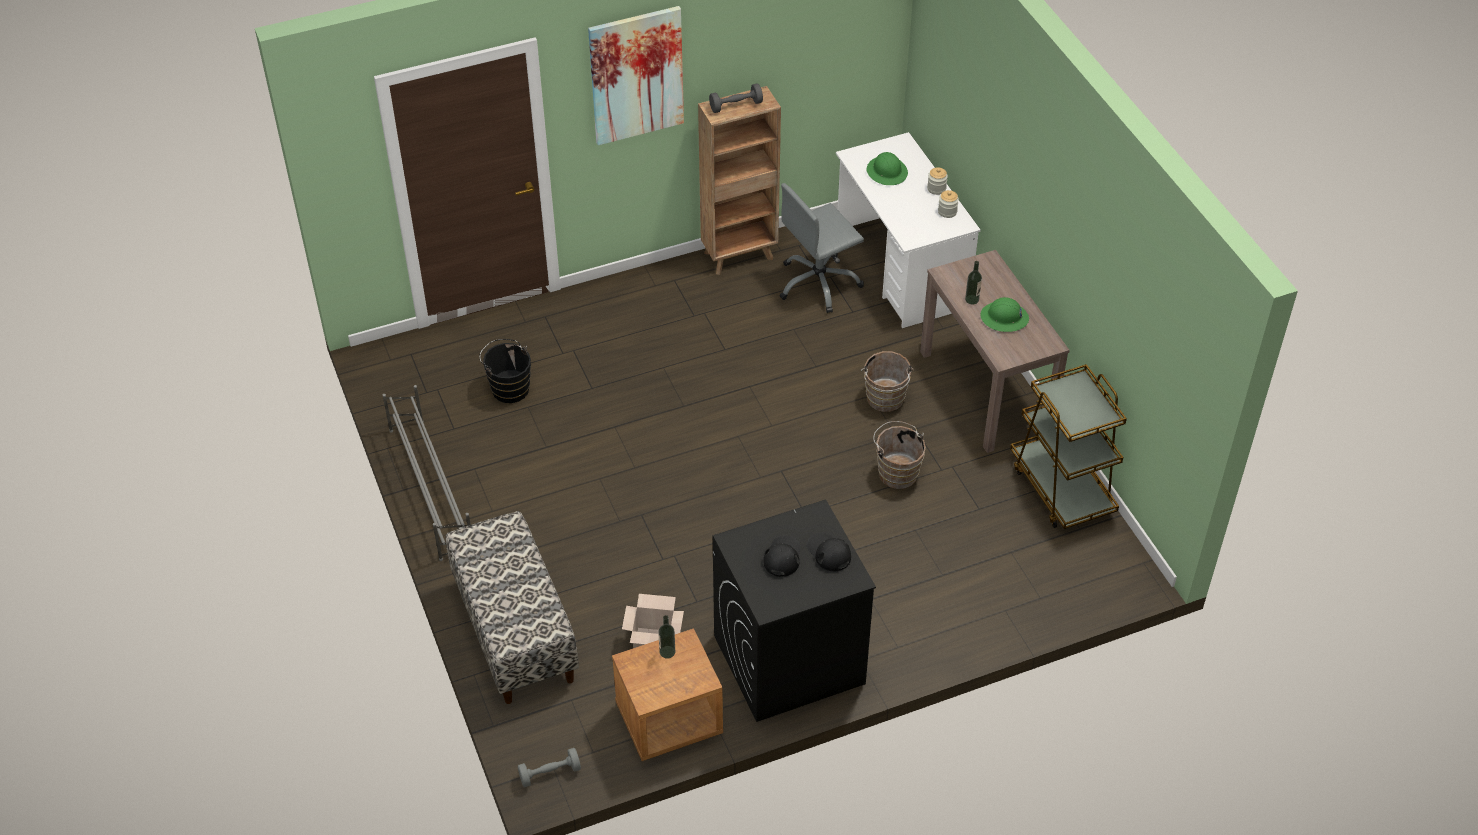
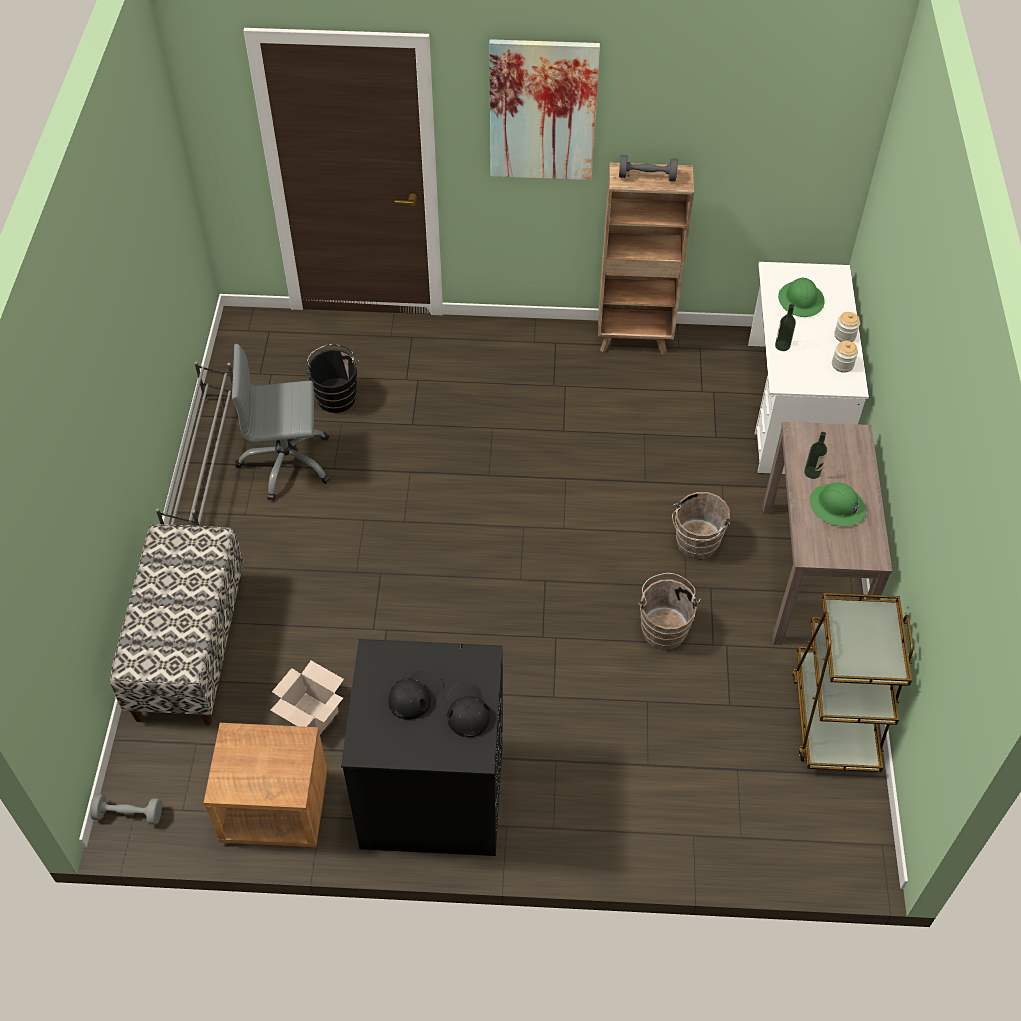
camera: 25 degrees right, 5 degrees up
bottle [658,615,675,659] -> bottle moved to [775,304,796,351]
grey office chair [780,183,864,313] -> grey office chair moved to [232,344,330,501]

